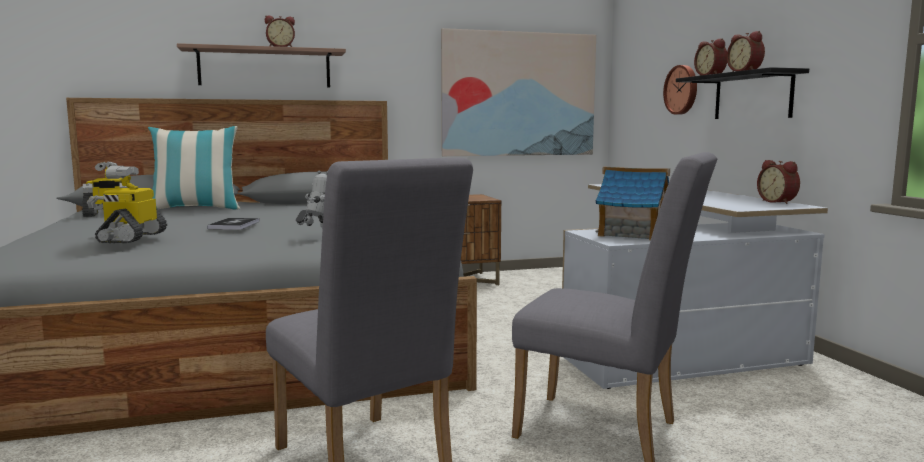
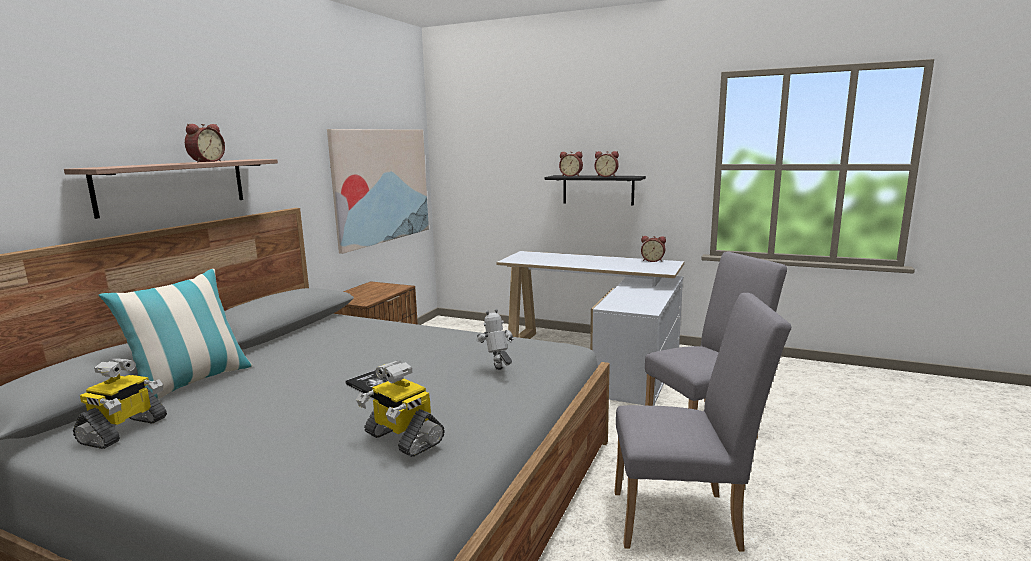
camera: 50 degrees left, 5 degrees up
toy house [596,167,670,240] -> none
wall clock [663,65,697,115] -> none

